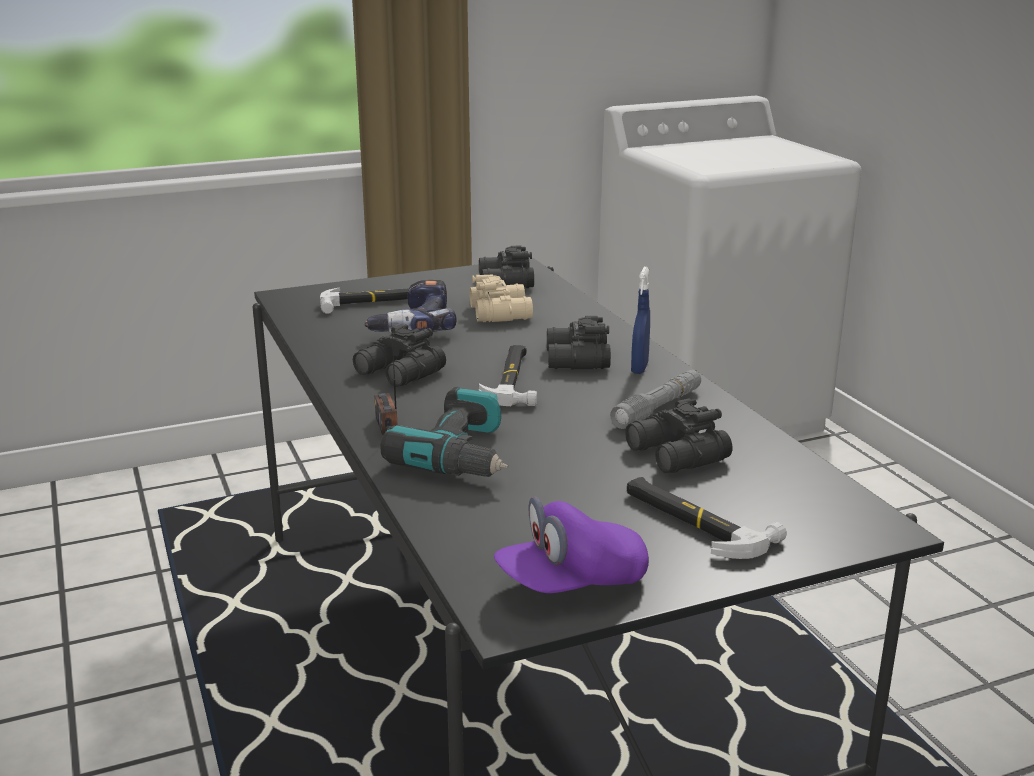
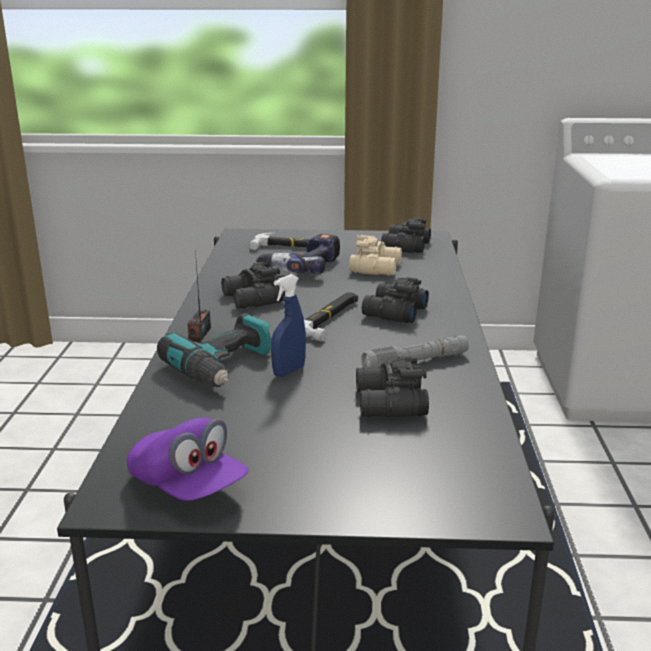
camera: 25 degrees right, 0 degrees up
purple cap [494,497,649,593] -> purple cap turned 135 degrees counterclockwise [127,418,248,501]
hammer [627,477,787,559] -> none
blue spray bottle [631,267,650,374] -> blue spray bottle moved to [271,274,306,377]

